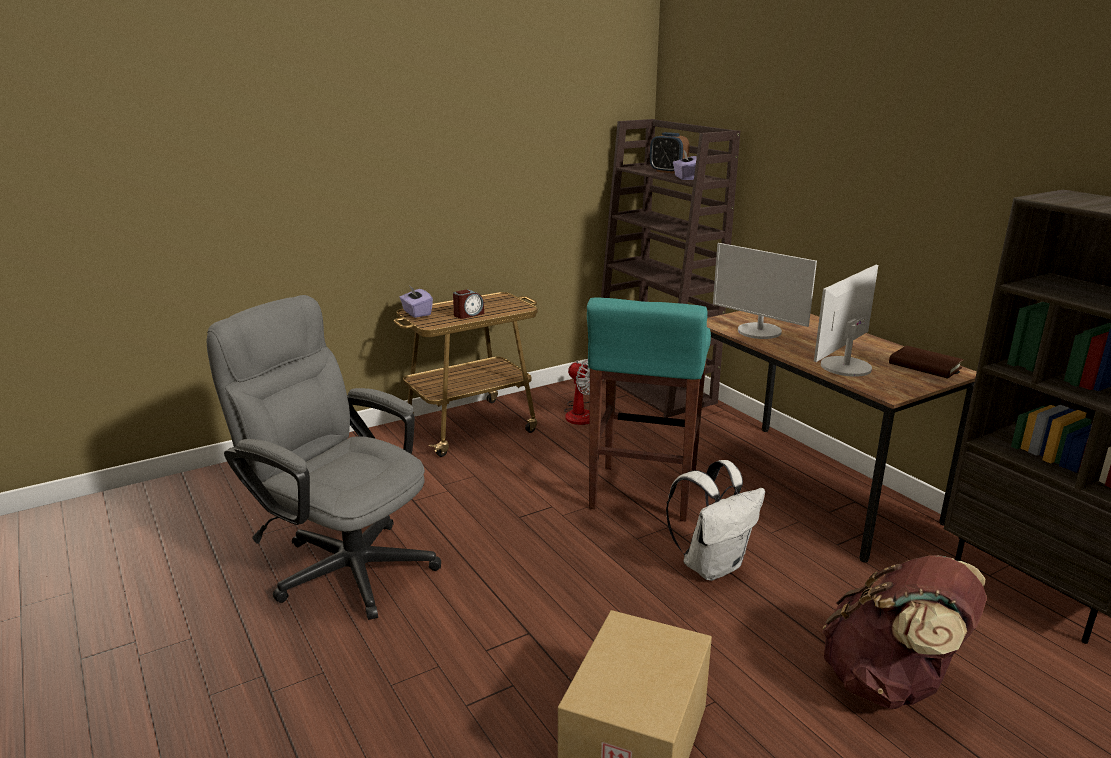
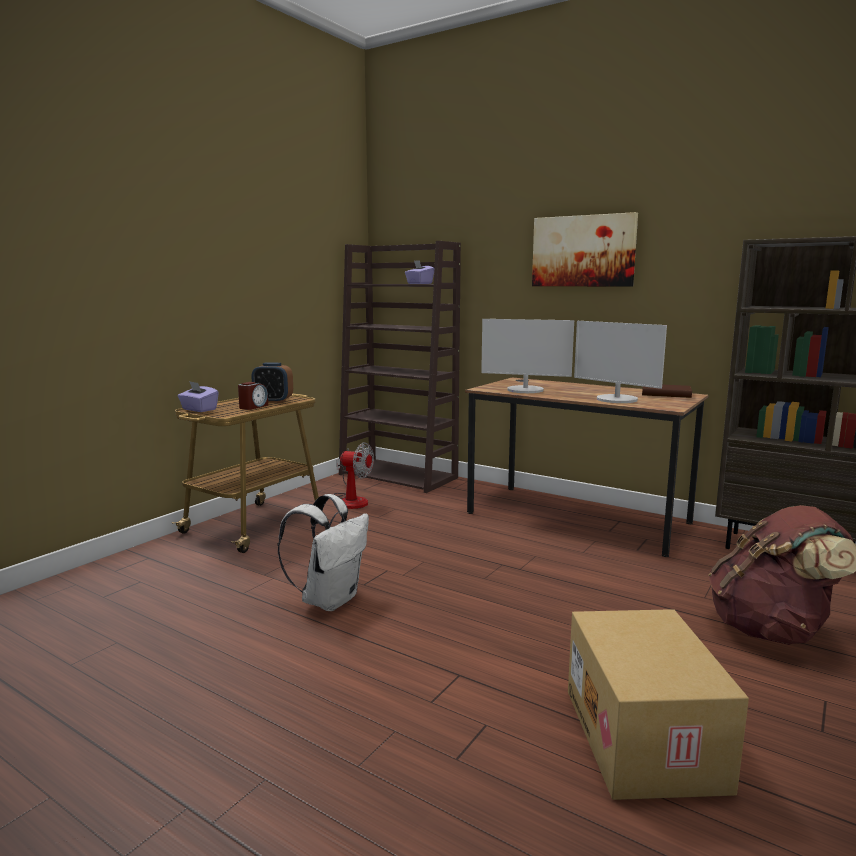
camera: 25 degrees left, 10 degrees down
grey office chair [207,295,441,620] -> none
turquoise stool [587,297,711,522] -> none
alarm clock [650,132,690,173] -> alarm clock moved to [251,362,293,403]
white backpack [666,460,765,581] -> white backpack moved to [277,494,369,611]
monitor [814,265,878,377] -> monitor turned 60 degrees counterclockwise [574,321,667,403]
none -> picture [532,212,638,287]

